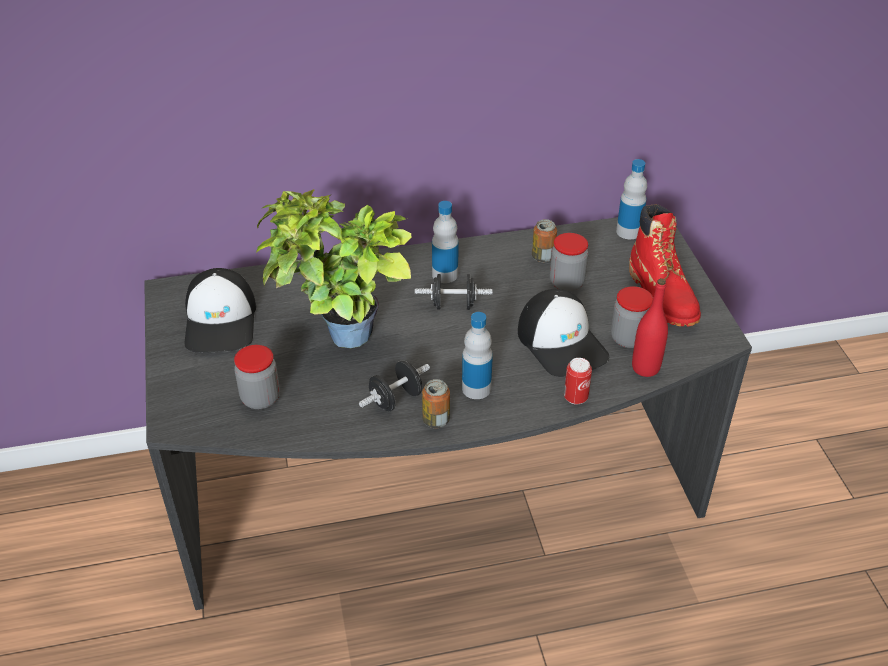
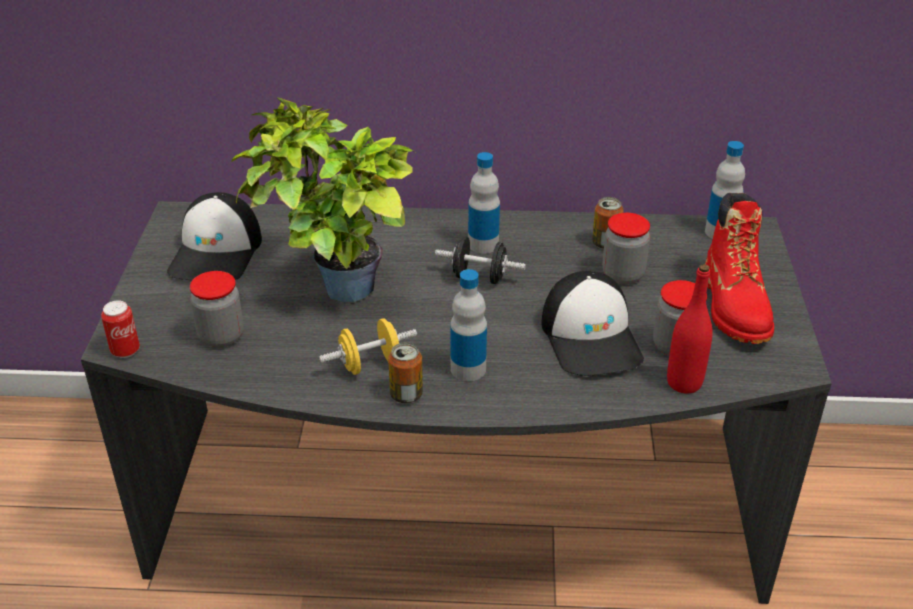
camera: 15 degrees right, 5 degrees down
black dumbbell [359,360,430,411] -> yellow dumbbell [319,318,417,375]
can [564,358,592,405] -> can moved to [101,301,140,358]

